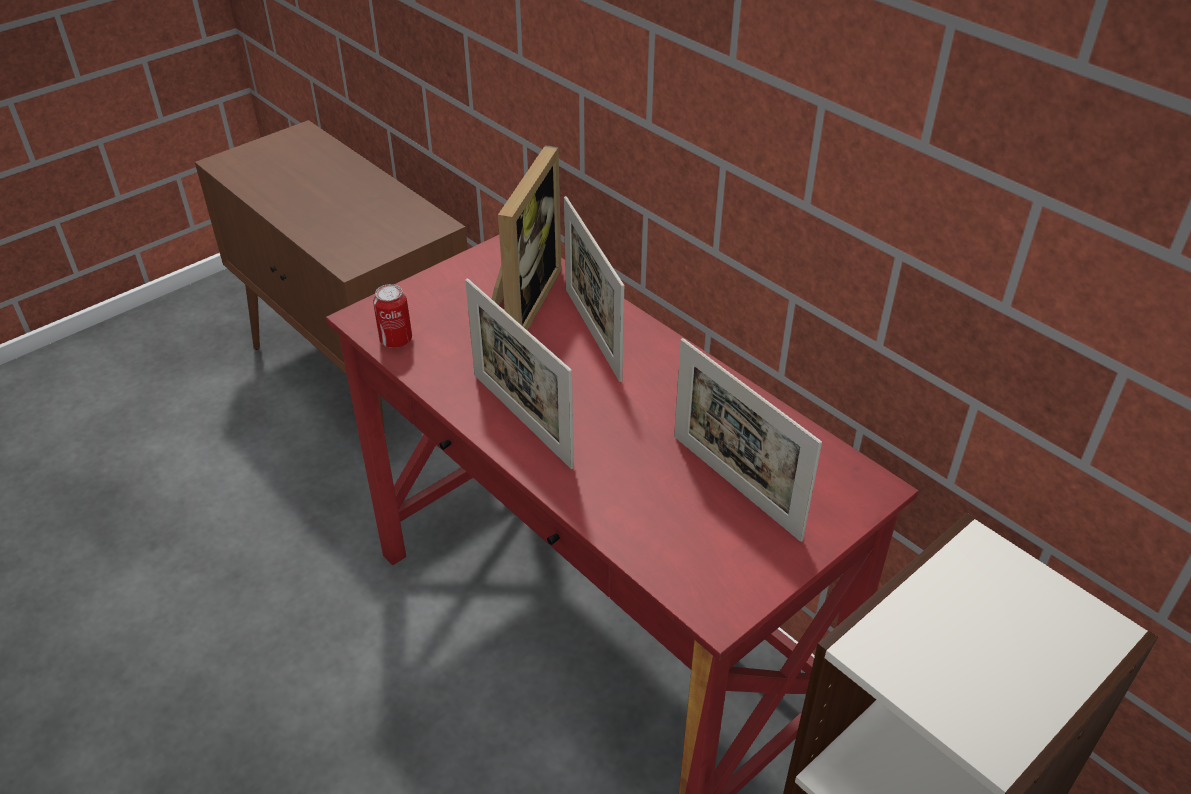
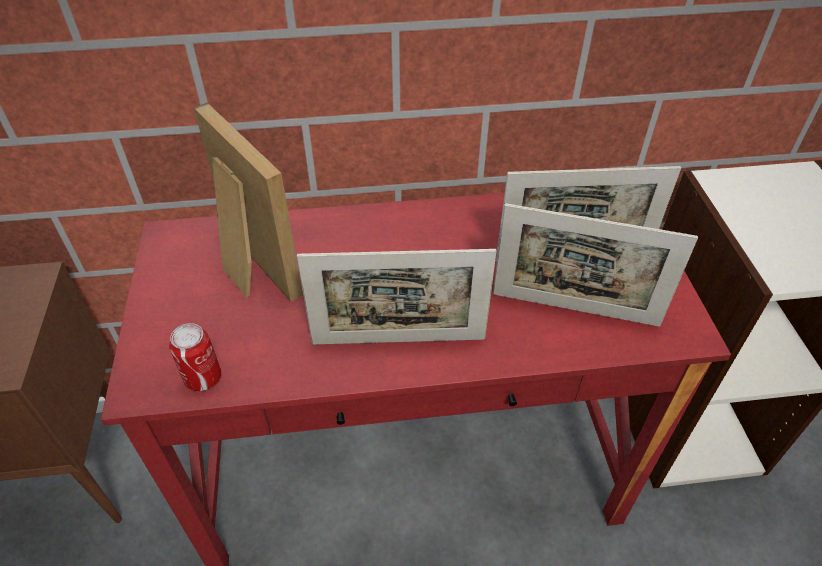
camera: 55 degrees left, 5 degrees up
picture frame [564,196,624,382] -> picture frame moved to [493,203,698,327]

